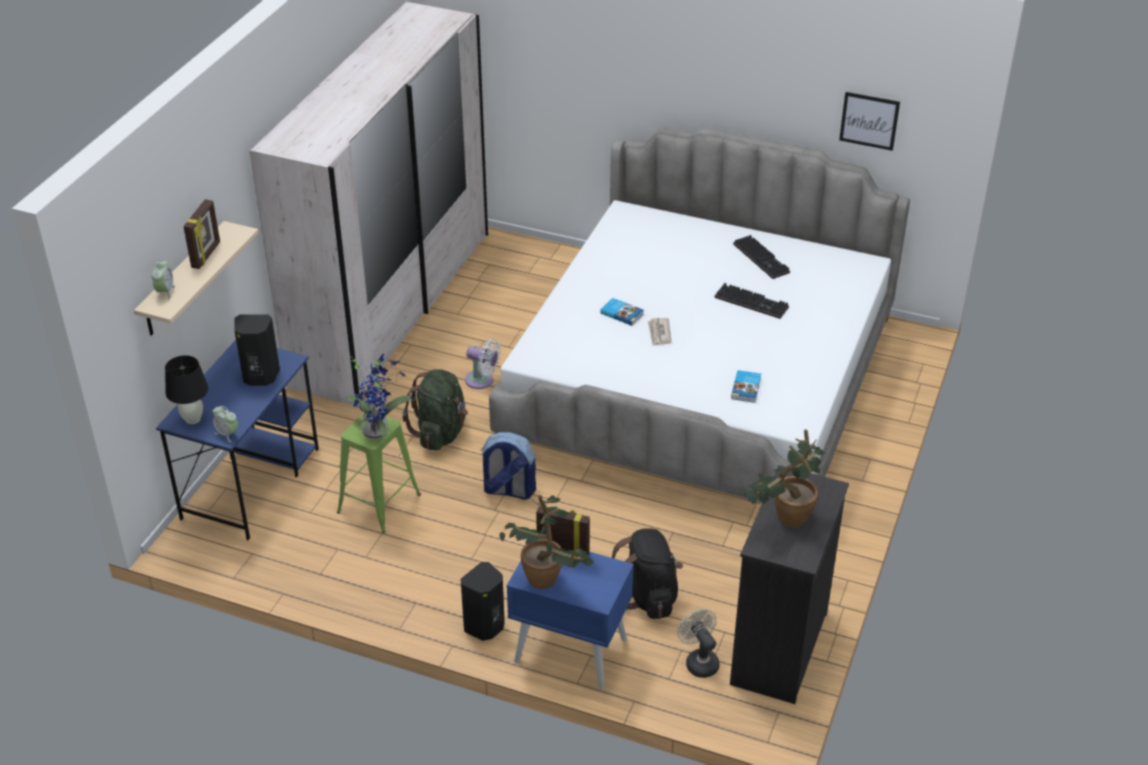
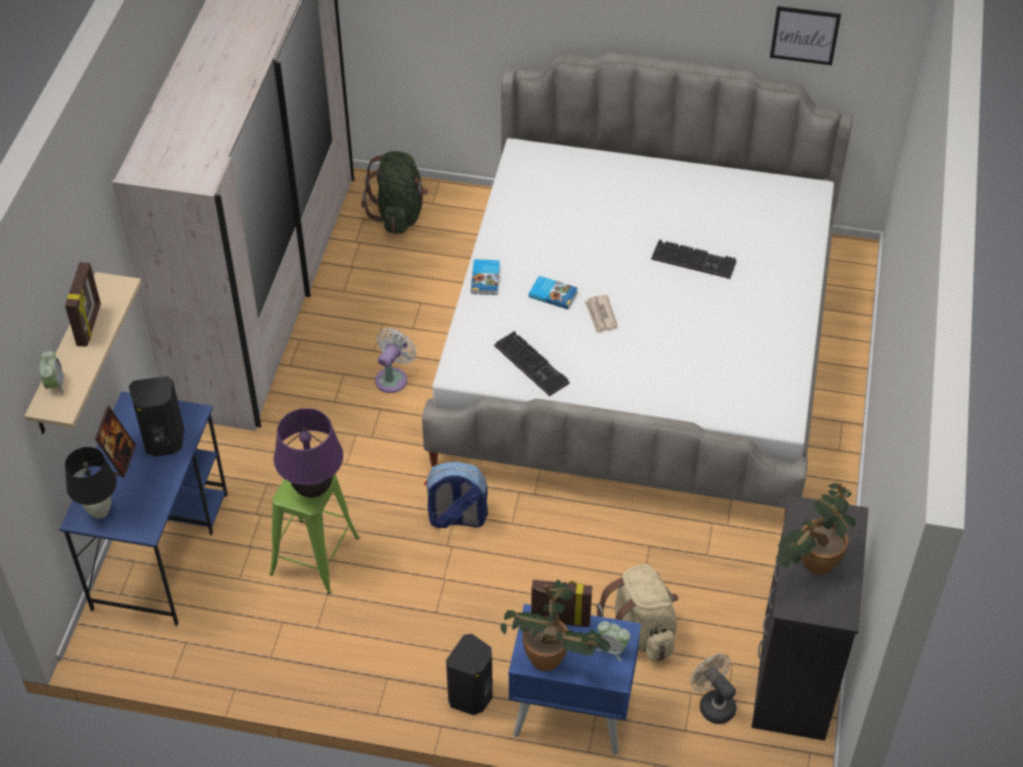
camera: 10 degrees left, 10 degrees up
alarm clock [213,406,238,442] -> alarm clock moved to [596,621,630,661]
potted plant [346,354,411,440] -> purple table lamp [274,408,343,498]
green backpack [403,369,468,450] -> green backpack moved to [362,151,428,234]
white fan [465,339,501,389] -> white fan turned 75 degrees counterclockwise [375,328,416,393]
black backpack [612,528,683,619] -> beige backpack [596,564,679,661]
book [731,370,761,403] -> book moved to [471,259,500,295]
keyboard [733,235,790,279] -> keyboard moved to [494,331,570,396]
none -> picture frame [95,406,136,477]

